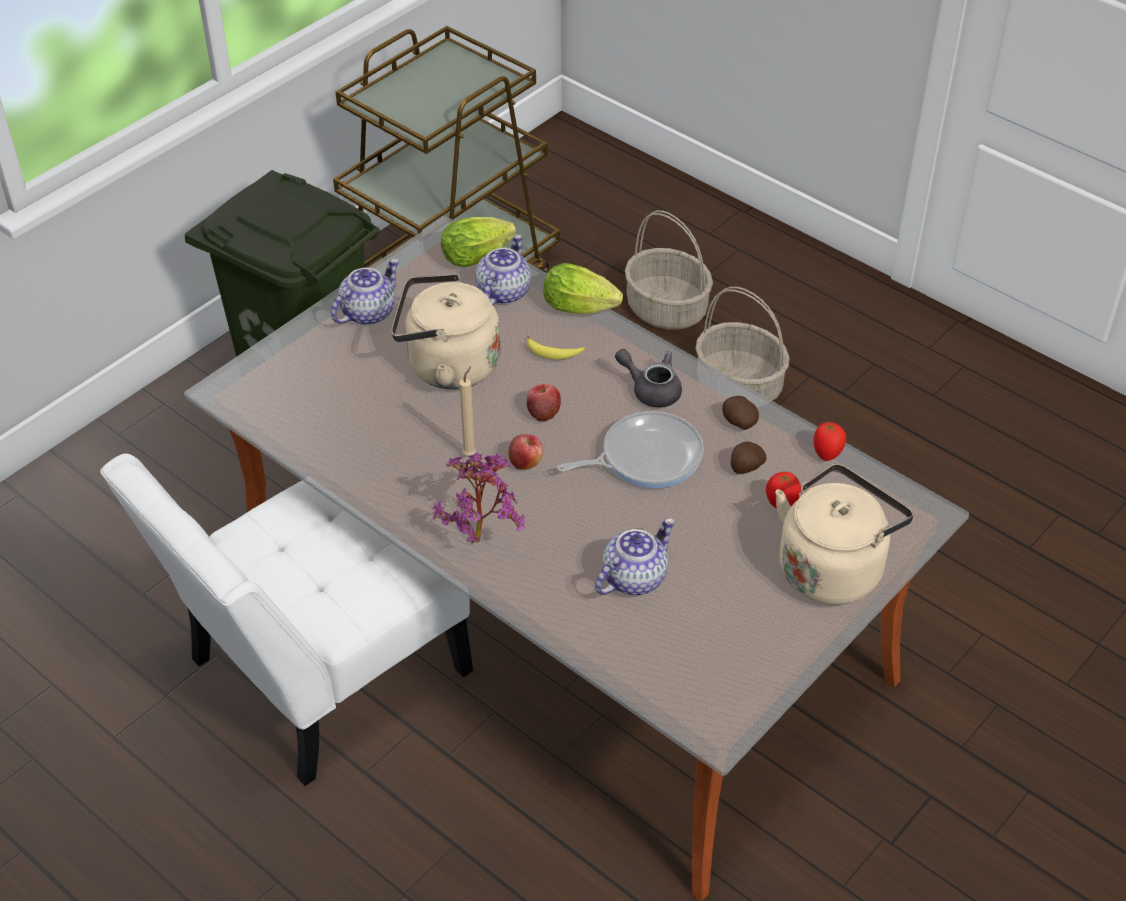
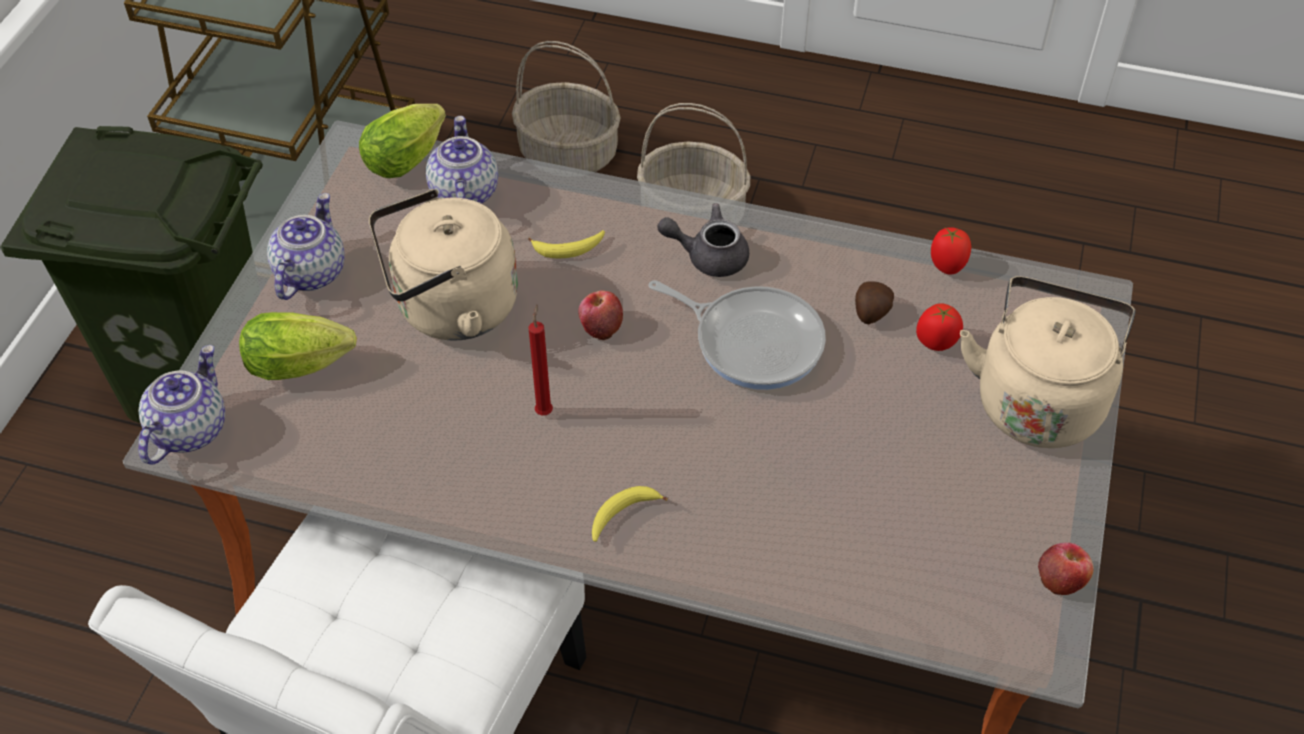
camera: 25 degrees left, 5 degrees up
potted plant [432,453,526,543] -> banana [592,486,668,542]
beige candle [459,366,476,456] -> red candle [528,305,553,416]
apple [508,434,543,470] -> apple moved to [1038,543,1094,595]
lettuce [543,263,623,314] -> lettuce moved to [239,312,357,380]
frying pan [557,411,704,488] -> frying pan turned 75 degrees clockwise [648,280,826,390]
teapot [595,518,675,595] -> teapot moved to [138,345,225,465]
potato [722,396,759,430] -> none

